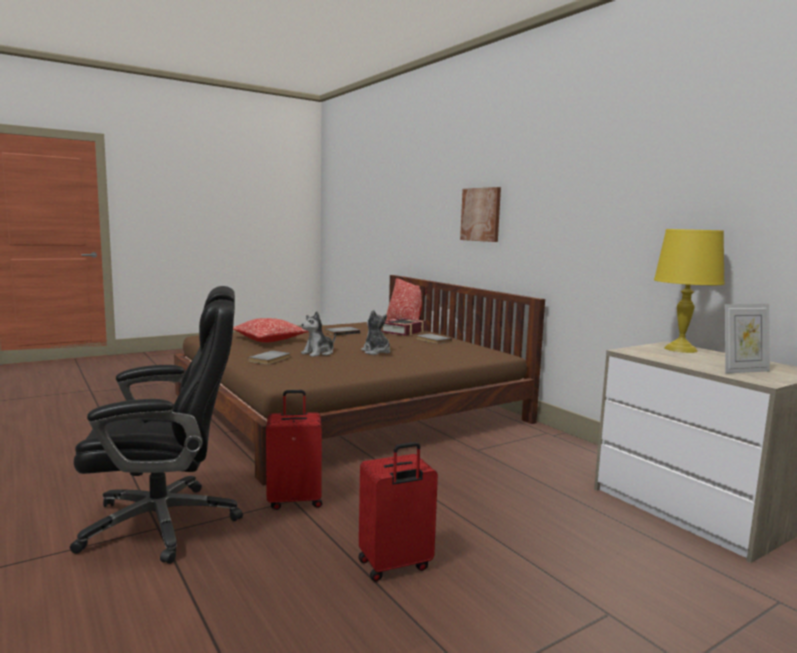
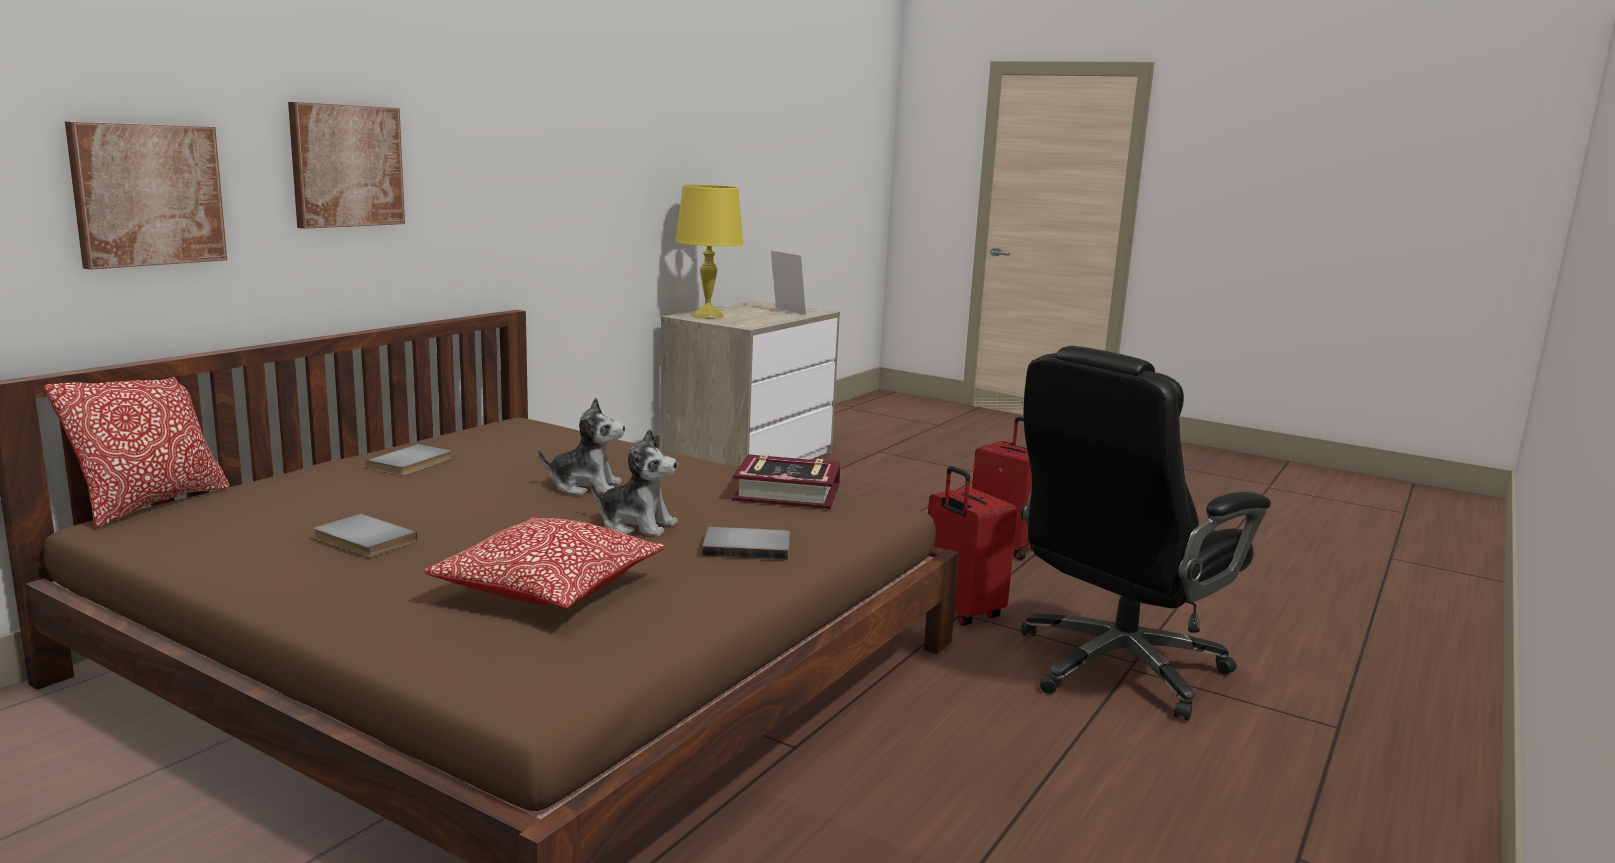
camera: 115 degrees left, 5 degrees up
black office chair [70,286,243,564] -> black office chair turned 90 degrees counterclockwise [1021,346,1271,721]
plush toy [361,310,391,355] -> plush toy turned 120 degrees counterclockwise [538,398,625,495]
book [382,318,426,336] -> book moved to [732,454,841,509]
none -> picture [65,121,227,270]

